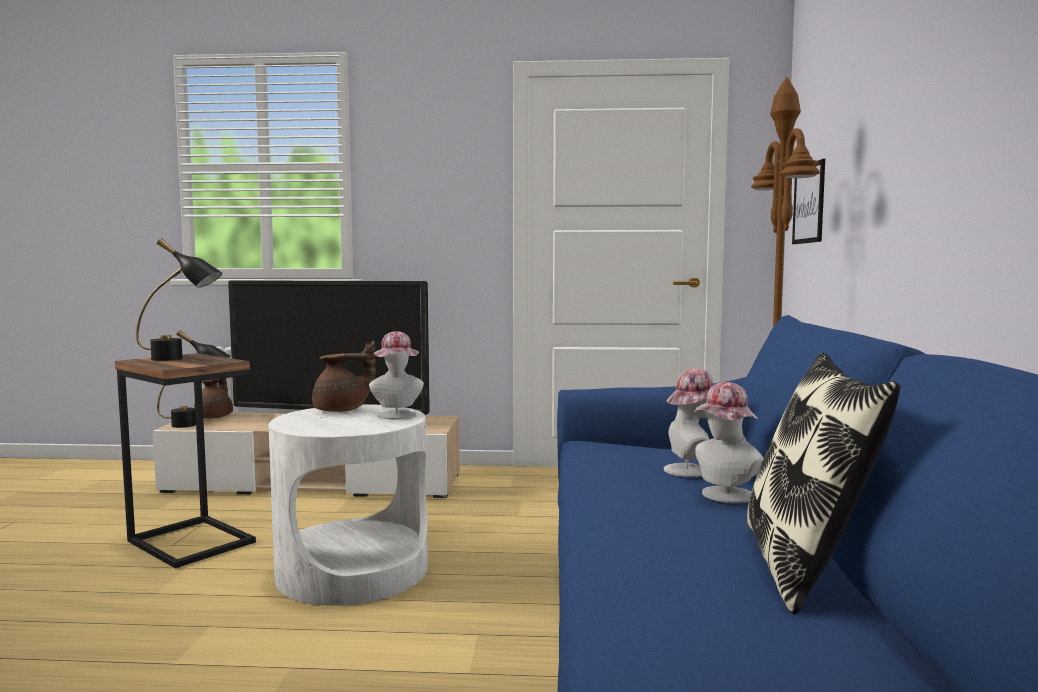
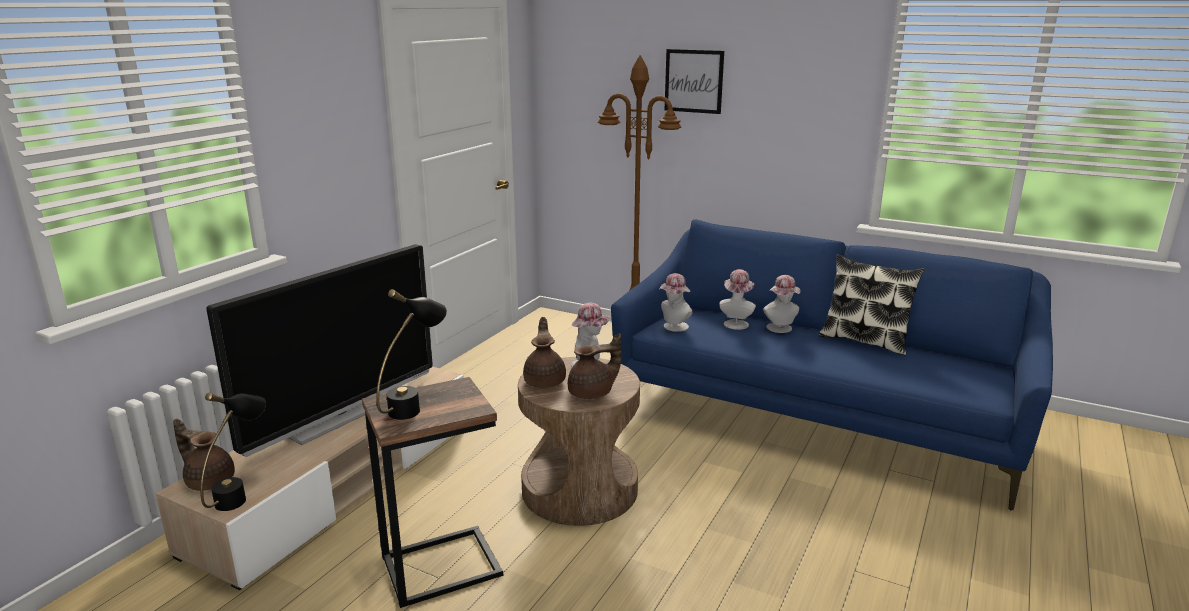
camera: 65 degrees left, 15 degrees up
white side table [268,404,428,606] -> brown side table [518,357,640,526]
picture [792,159,825,244] -> picture moved to [665,49,724,114]
none -> brown teapot [568,333,621,399]
none -> hat [660,273,693,332]

